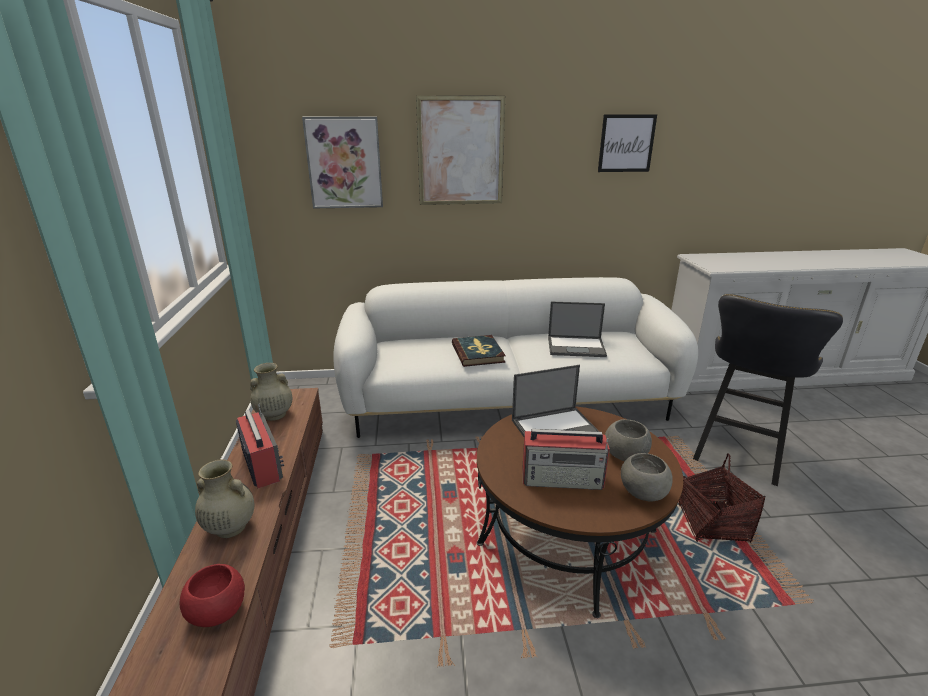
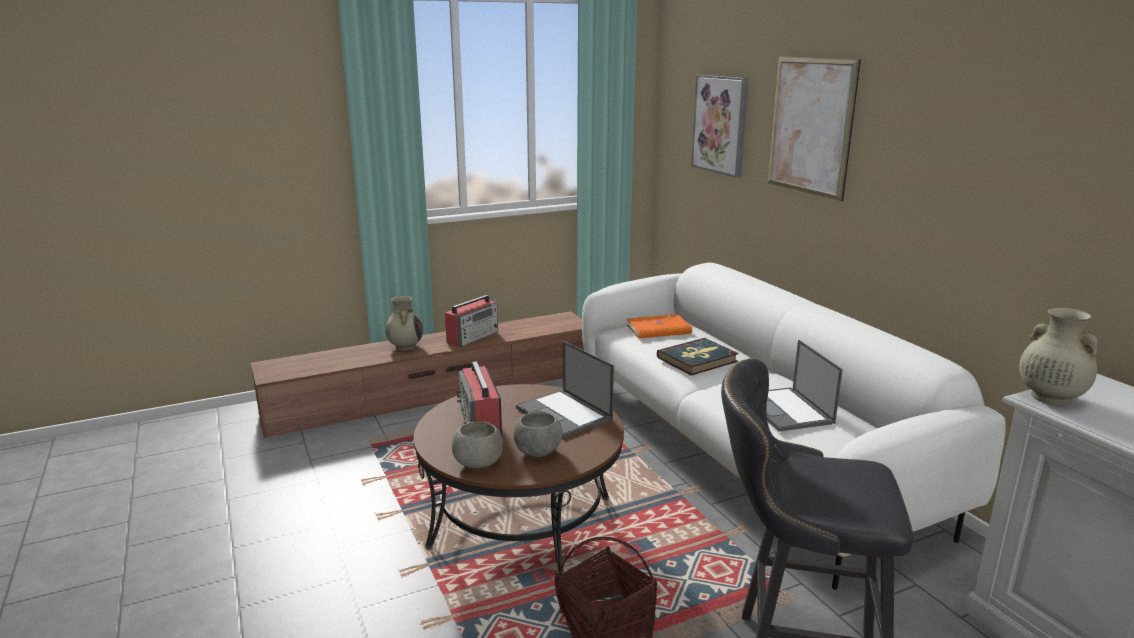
camera: 70 degrees right, 5 degrees down
red bowl [180,564,245,627] -> none
beige vase [250,363,292,421] -> beige vase moved to [1019,308,1097,406]
picture [598,114,657,172] -> none
none -> orange book [627,314,692,338]

